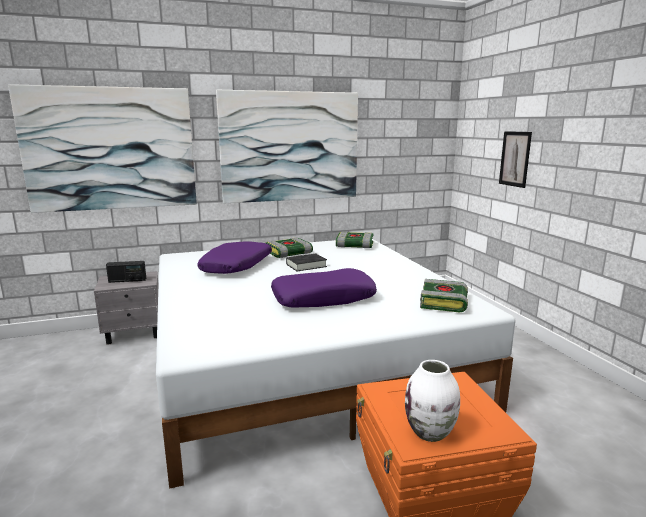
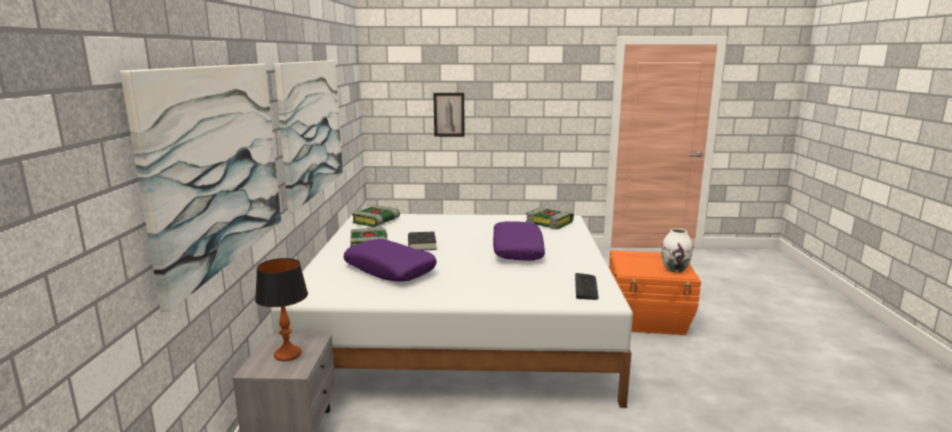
camera: 70 degrees left, 0 degrees up
radio [106,261,146,283] -> table lamp [255,258,308,361]
none -> keyboard [575,273,599,300]

